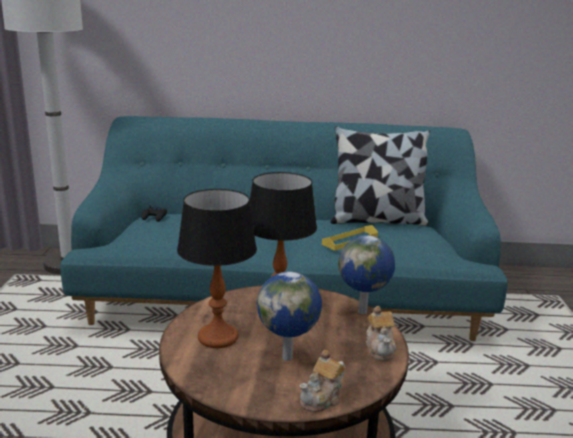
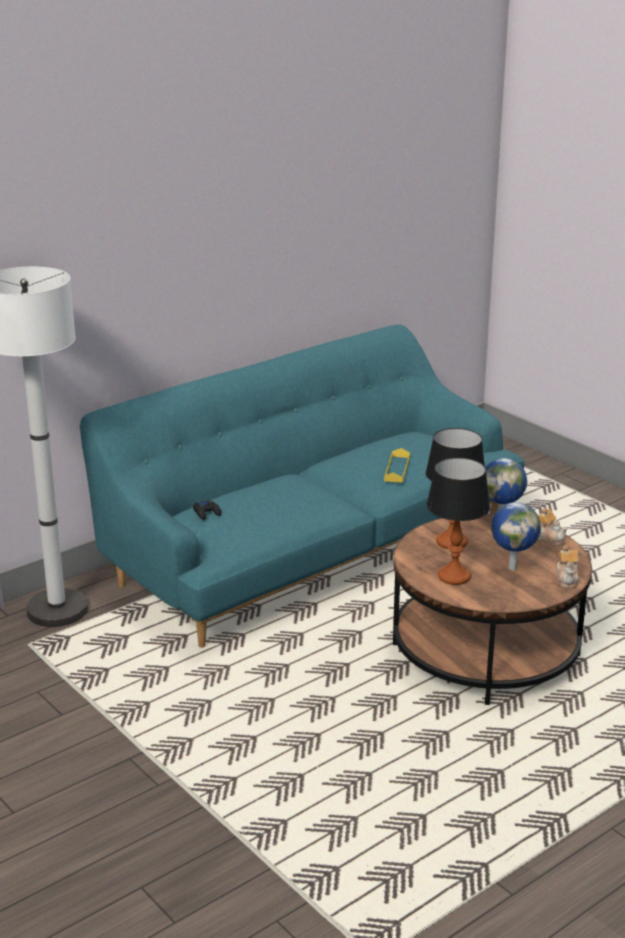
camera: 40 degrees left, 5 degrees up
pillow [331,126,430,226] -> none

